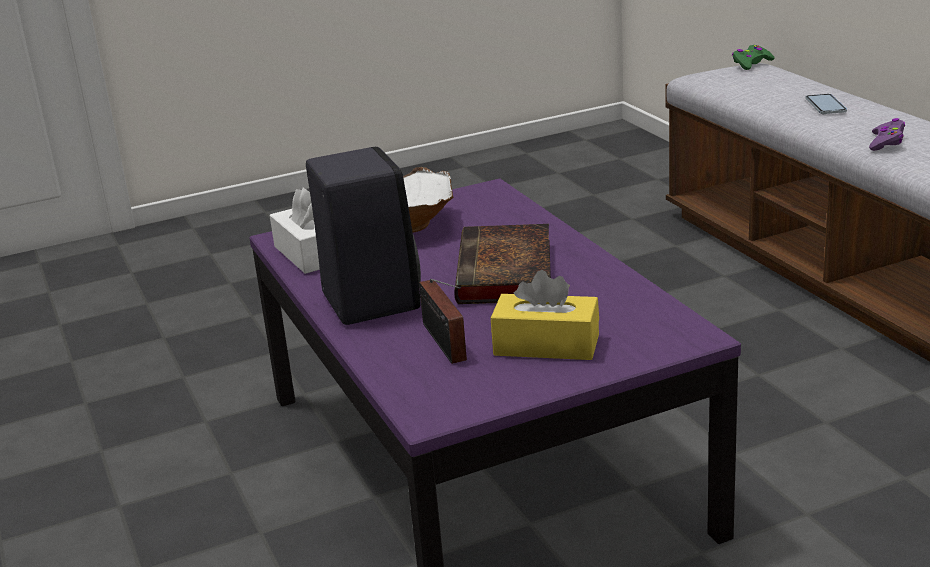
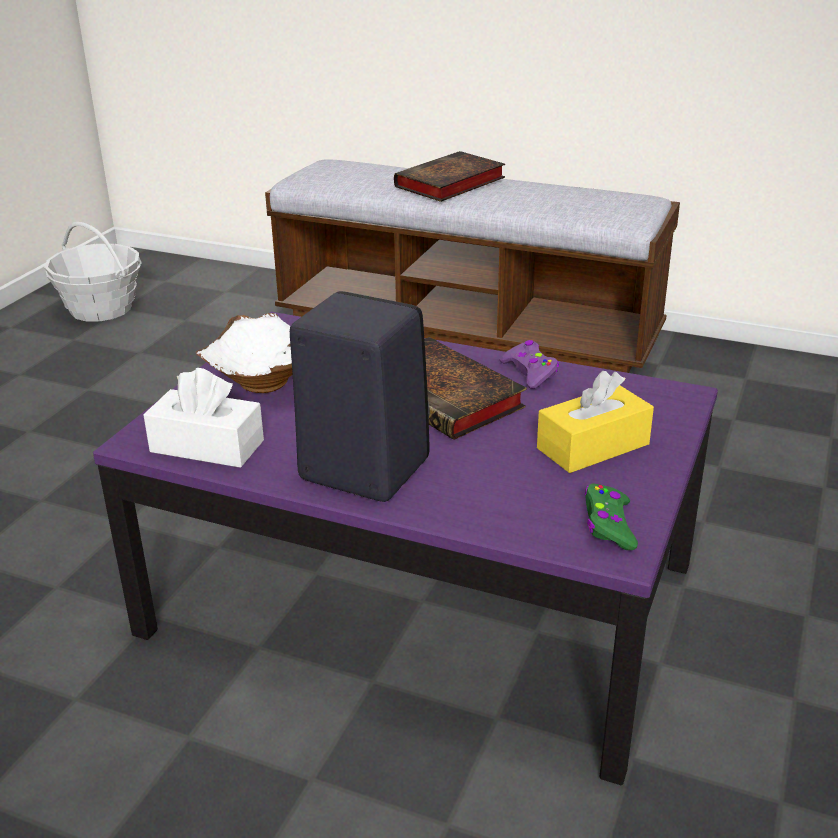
camera: 45 degrees left, 5 degrees up
radio [419,279,467,364] -> none
green game controller [732,45,775,70] -> green game controller moved to [585,483,638,550]
phone [805,94,847,114] -> book [394,151,505,202]
purple game controller [869,118,905,151] -> purple game controller moved to [499,340,559,389]
none -> basket [44,222,142,322]

